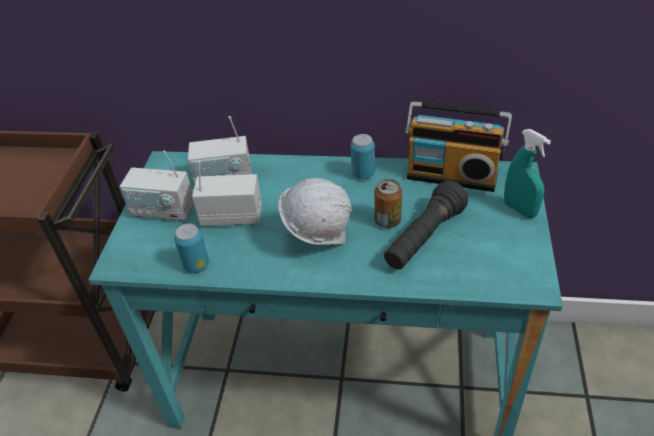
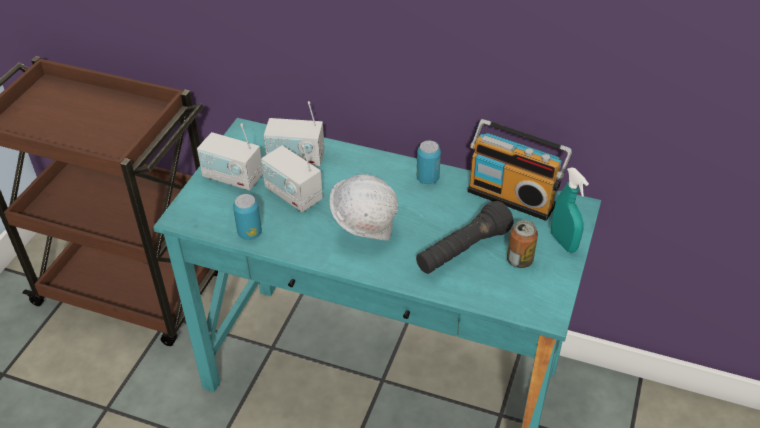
camera: 10 degrees right, 0 degrees up
radio [192,161,262,227] -> radio turned 150 degrees counterclockwise [261,145,323,212]
can [374,179,402,228] -> can moved to [507,220,538,268]

